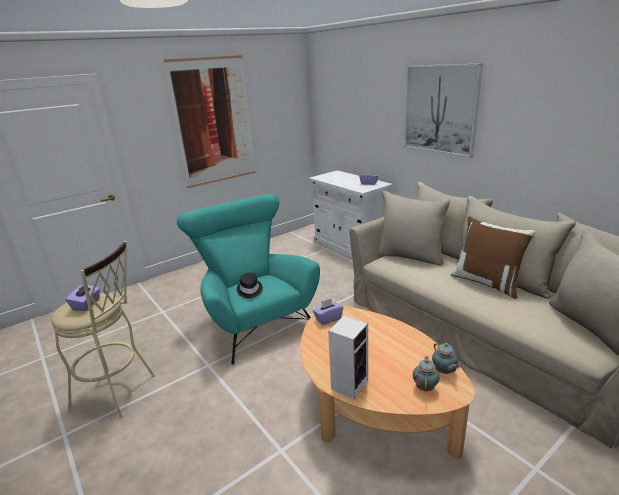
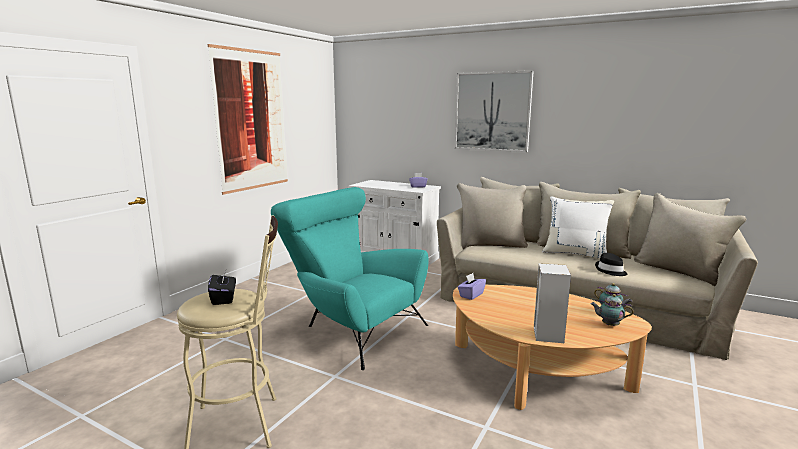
camera: 25 degrees left, 10 degrees down
purple tissue box [66,282,100,311] -> black tissue box [208,271,236,305]
black hat [237,273,263,298] -> black hat moved to [595,253,628,276]
teapot [413,357,439,391] -> teapot turned 60 degrees counterclockwise [590,294,634,326]
brown pillow [451,216,535,299] -> white pillow [542,196,614,259]

